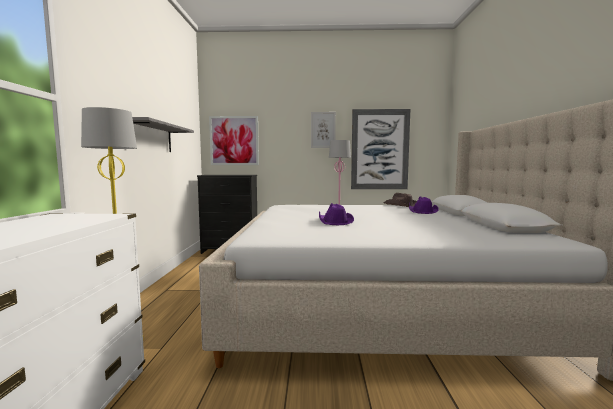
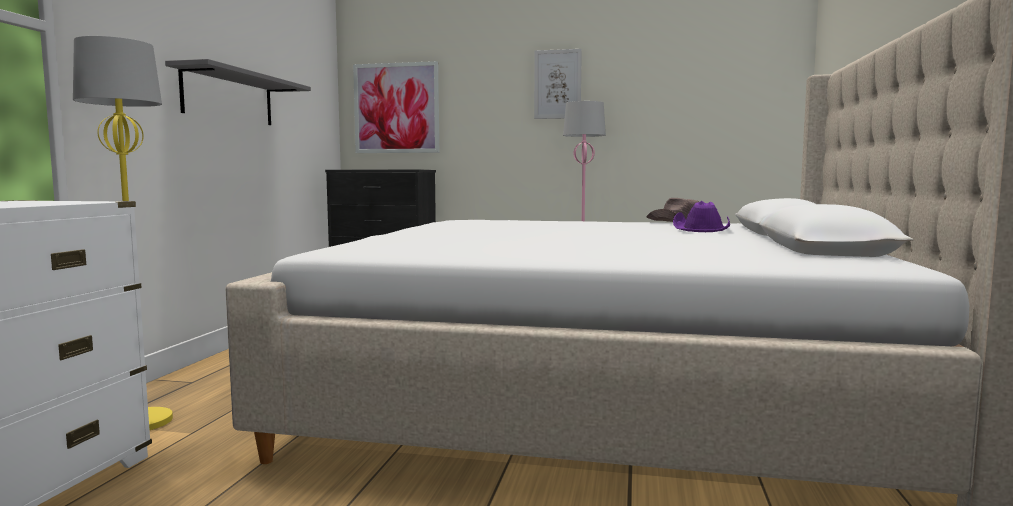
camera: 10 degrees right, 0 degrees up
purple hat [319,203,354,225] -> none
picture [351,109,411,189] -> none

